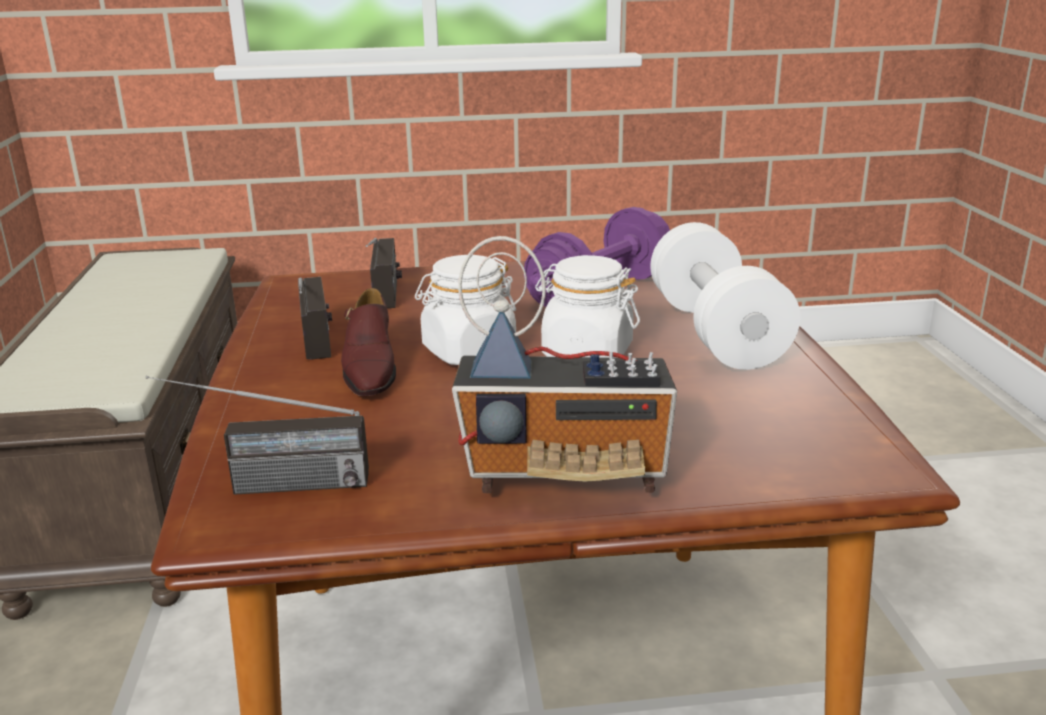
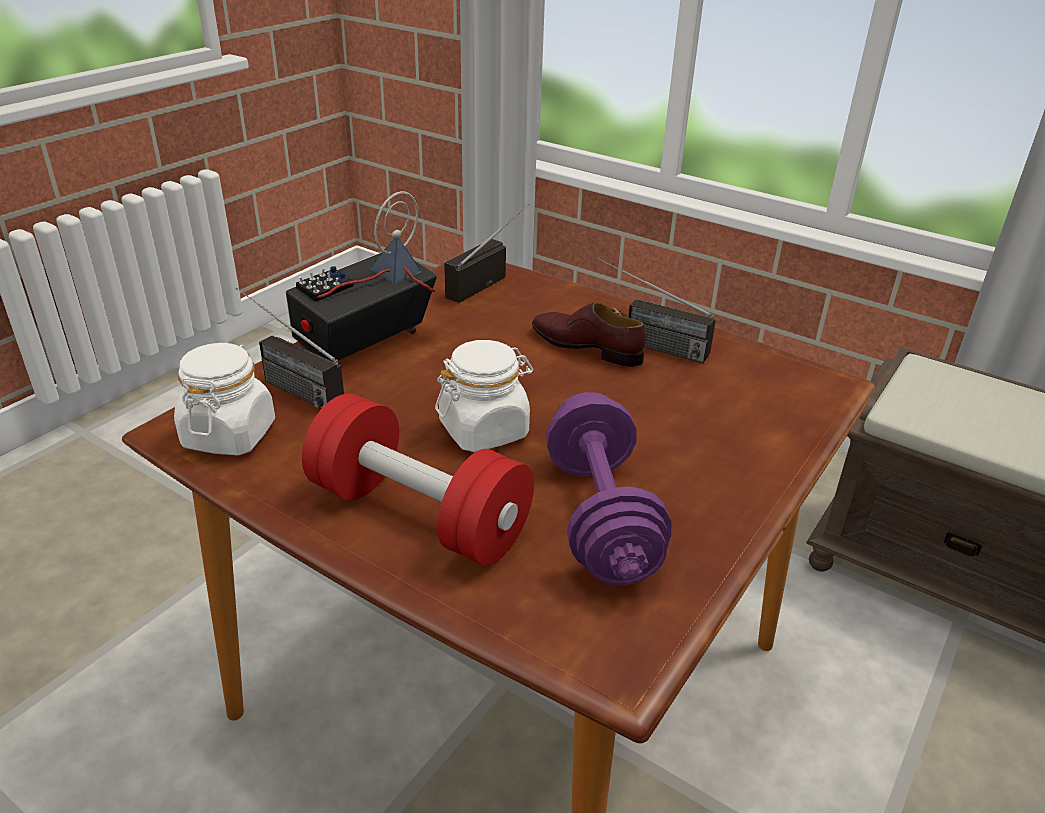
camera: 130 degrees right, 10 degrees up
radio [366,238,402,308] -> radio moved to [235,287,344,409]
white jar [415,255,516,365] -> white jar moved to [174,343,275,455]
white dumbbell [650,222,800,370] -> red dumbbell [302,393,534,566]

